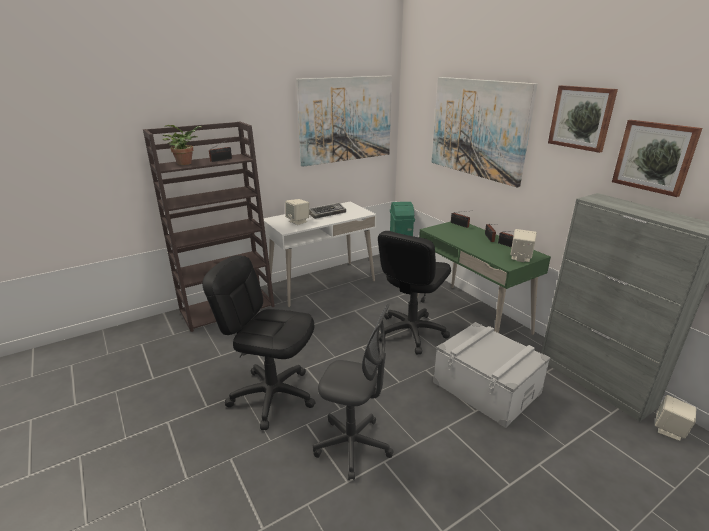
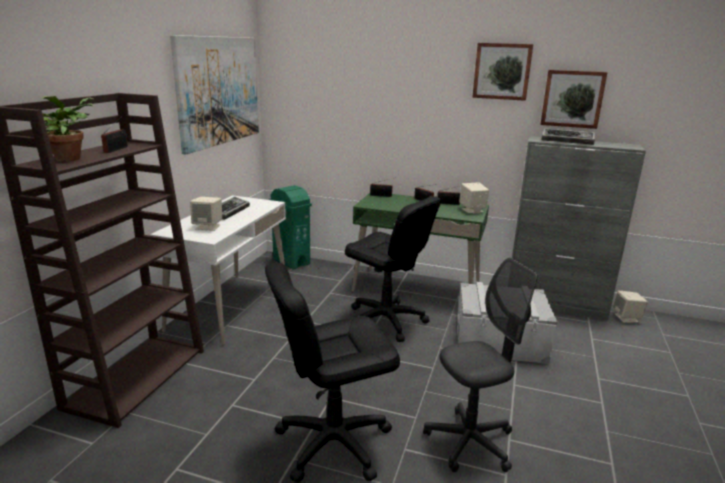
camera: 40 degrees left, 5 degrees down
black office chair [378,231,451,354] -> black office chair turned 45 degrees counterclockwise [345,196,441,342]
picture [431,77,537,188] -> none
none -> keyboard [541,128,595,145]

